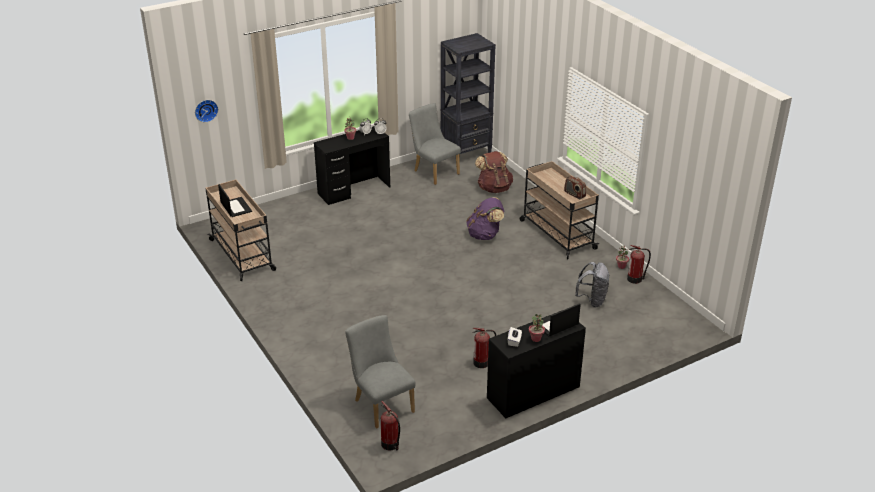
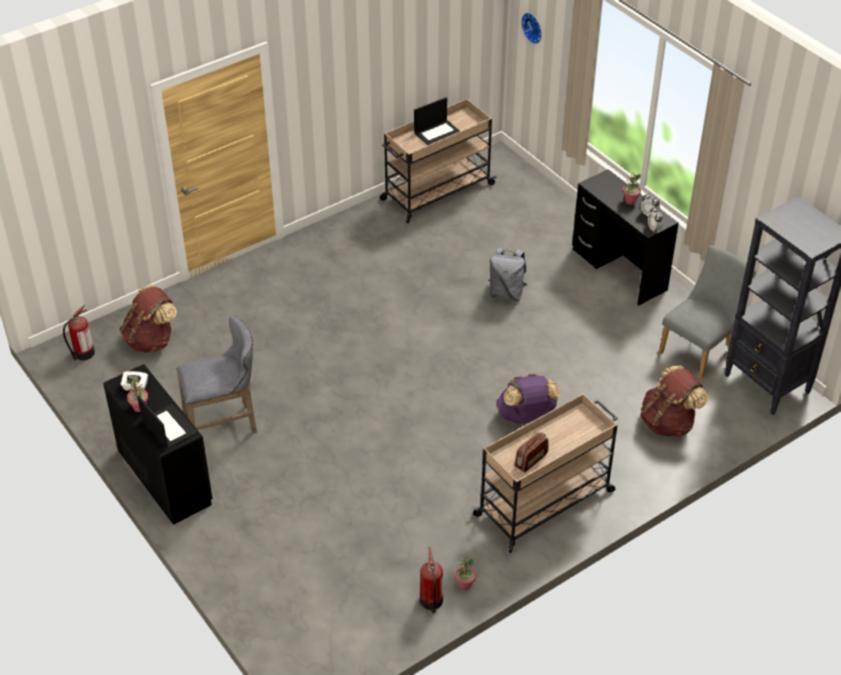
camera: 85 degrees right, 10 degrees up
grey chair [345,315,416,429] -> brown backpack [119,285,177,352]
fire extinguisher [472,328,496,368] -> grey stool [176,315,257,434]
grey backpack [575,262,610,307] -> grey backpack moved to [488,248,527,301]

